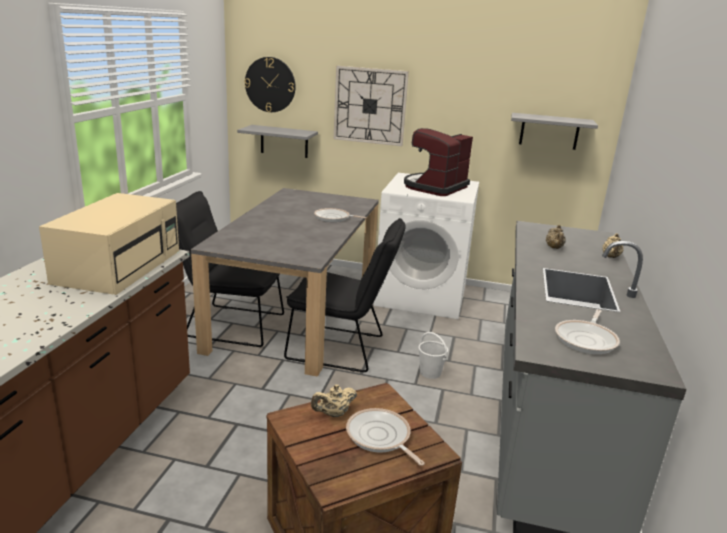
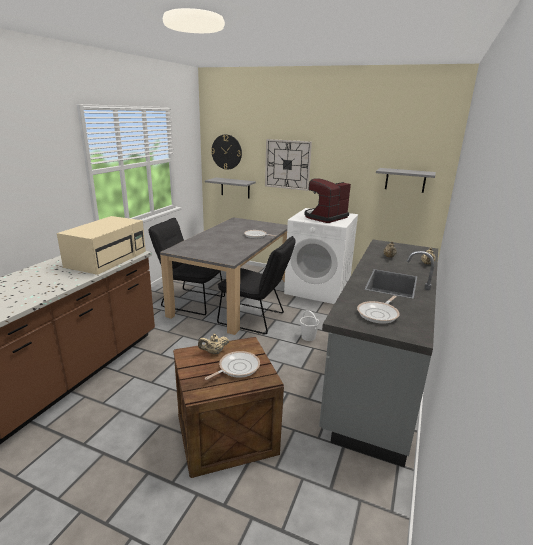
camera: 10 degrees right, 0 degrees up
frying pan [346,408,425,466] -> frying pan turned 75 degrees clockwise [205,351,260,380]

